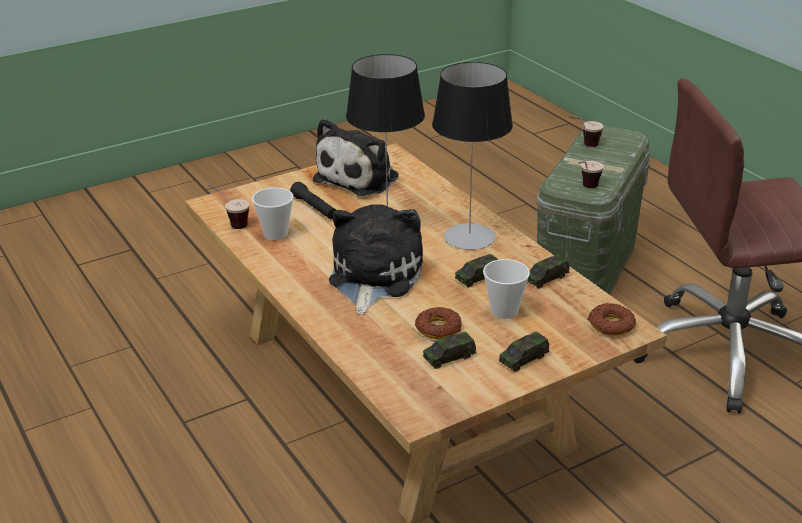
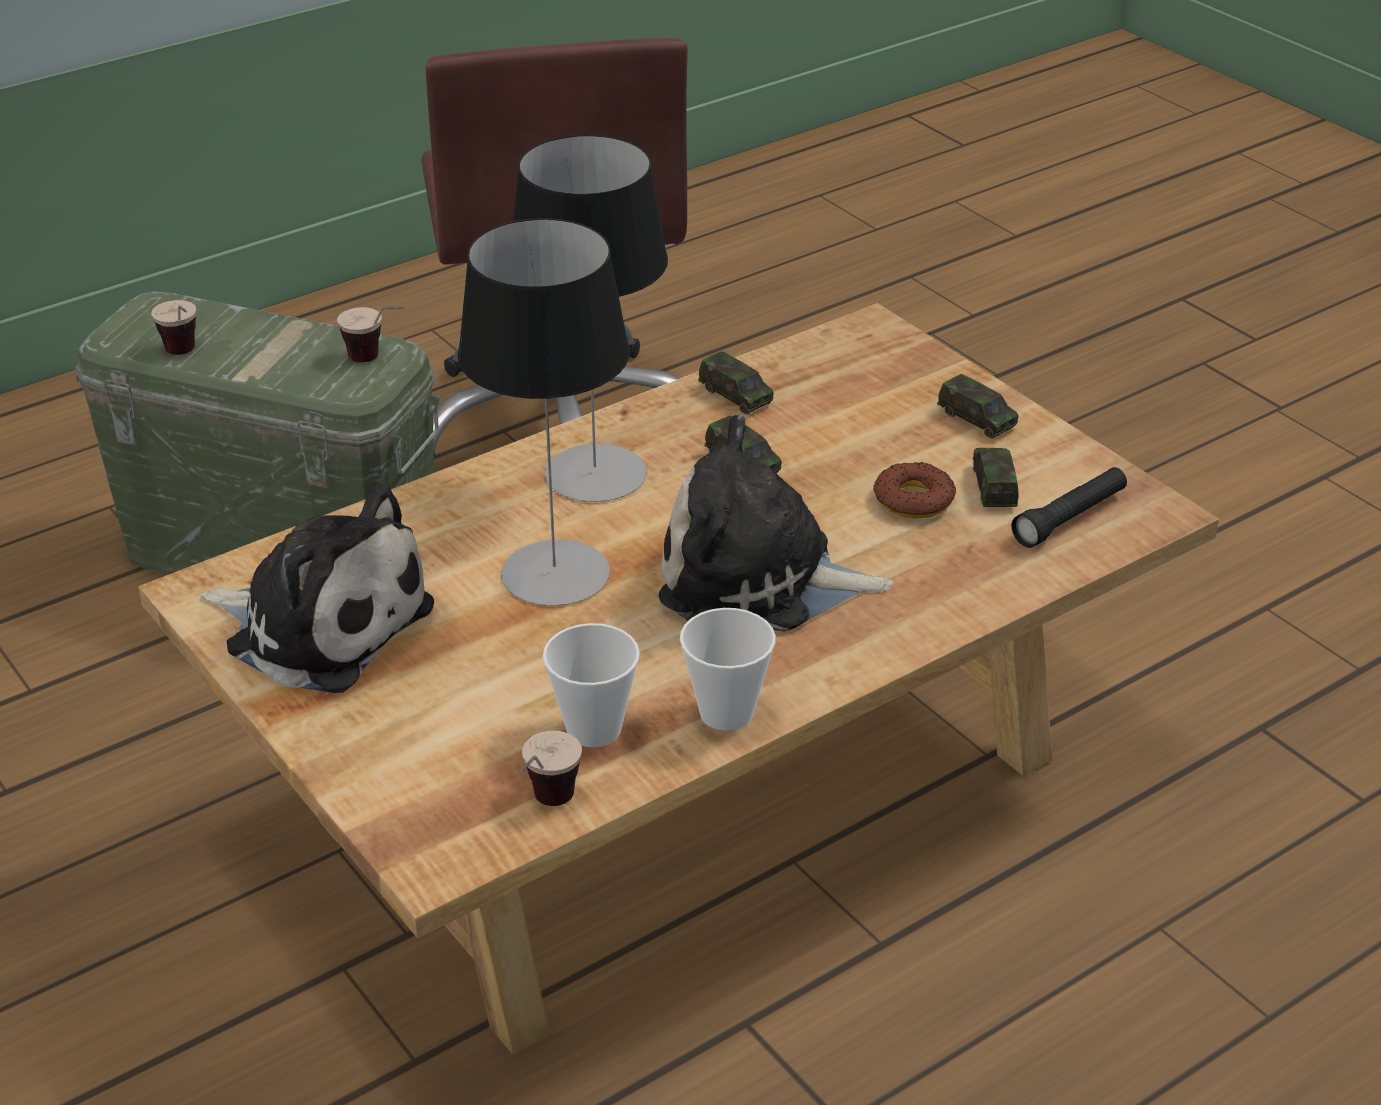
camera: 95 degrees left, 5 degrees up
black flashlight [290,182,336,219] -> black flashlight moved to [1012,467,1127,548]
toy car [423,332,476,369] -> toy car turned 150 degrees counterclockwise [973,448,1019,507]
cup [483,259,530,319] -> cup moved to [680,608,776,731]
donut [588,303,636,336] -> none

